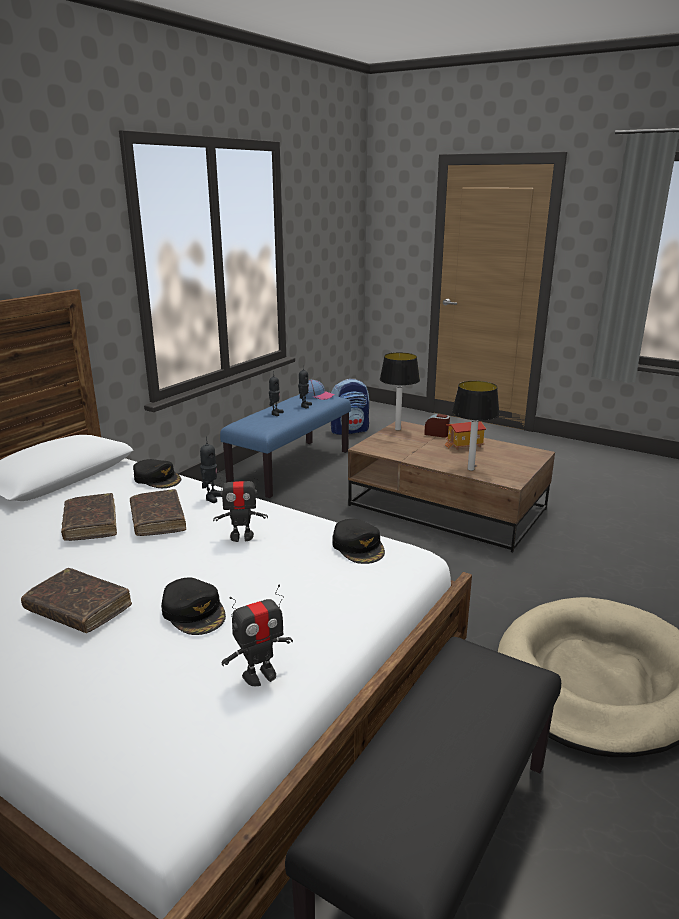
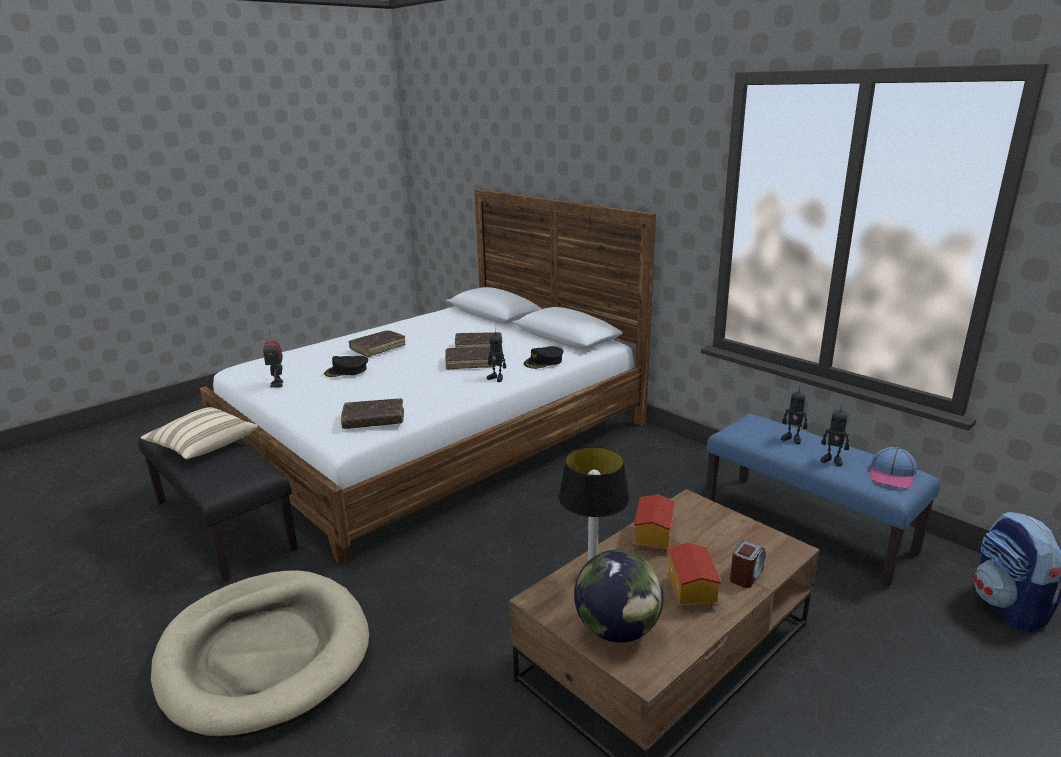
camera: 105 degrees right, 0 degrees up
toy robot [213,471,268,542] -> none
black cap [332,519,385,564] -> brown book [341,398,404,429]
table lamp [380,352,420,430] -> none
none -> beige pillow [141,407,258,459]
none -> globe [574,550,664,643]
none -> toy house [632,494,675,552]

